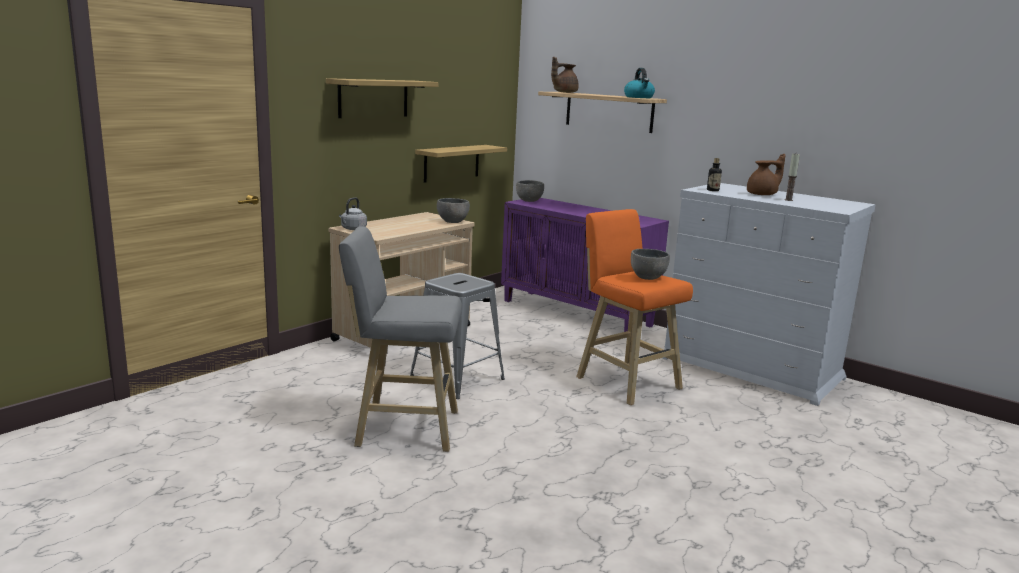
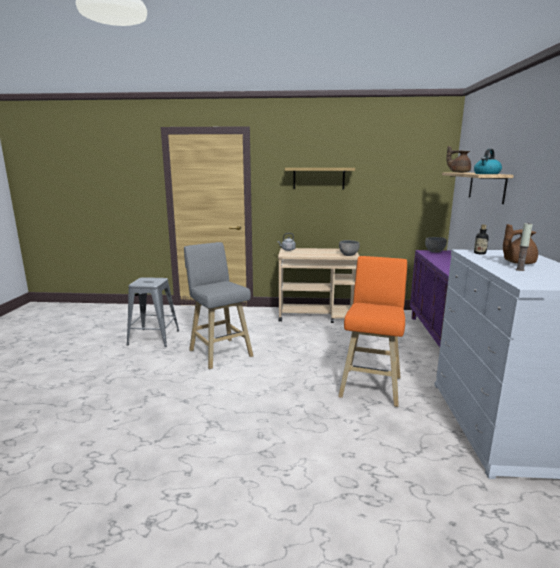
camera: 55 degrees right, 0 degrees up
grey stool [410,273,505,399] -> grey stool moved to [127,277,179,347]
shelf [415,145,507,183] -> none
grey bowl [631,249,670,280] -> none
brown teapot [747,154,785,195] -> brown teapot turned 135 degrees clockwise [503,224,538,264]

